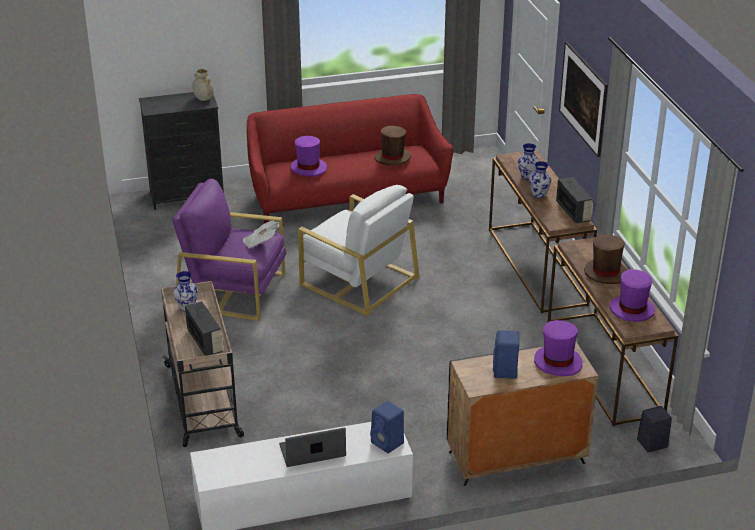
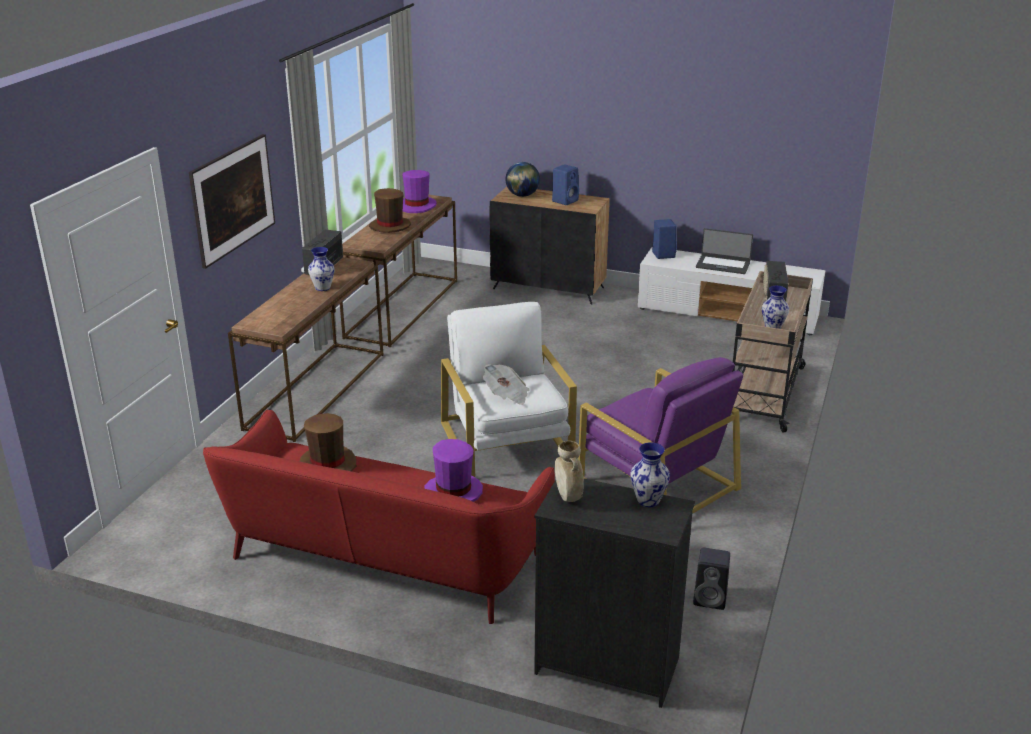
camera: 145 degrees left, 5 degrees down
newspaper [243,220,279,249] -> newspaper moved to [483,364,529,405]
vase [518,143,539,179] -> vase moved to [630,442,670,507]
purple hat [534,320,583,376] -> globe [505,162,540,197]
black speaker [637,406,672,453] -> black speaker moved to [693,547,730,610]

